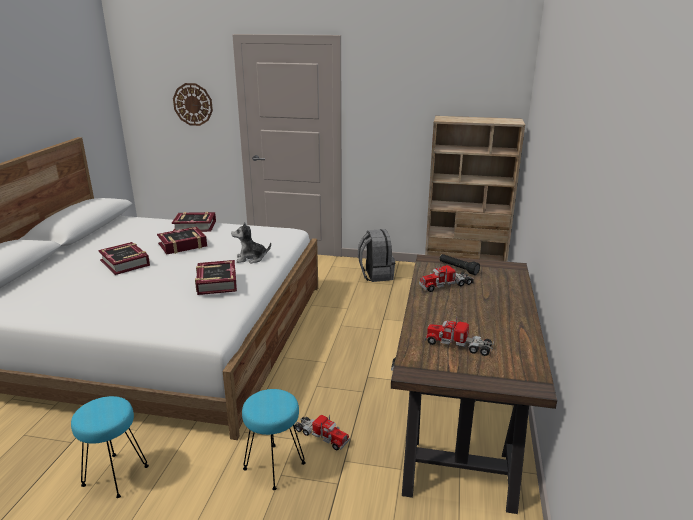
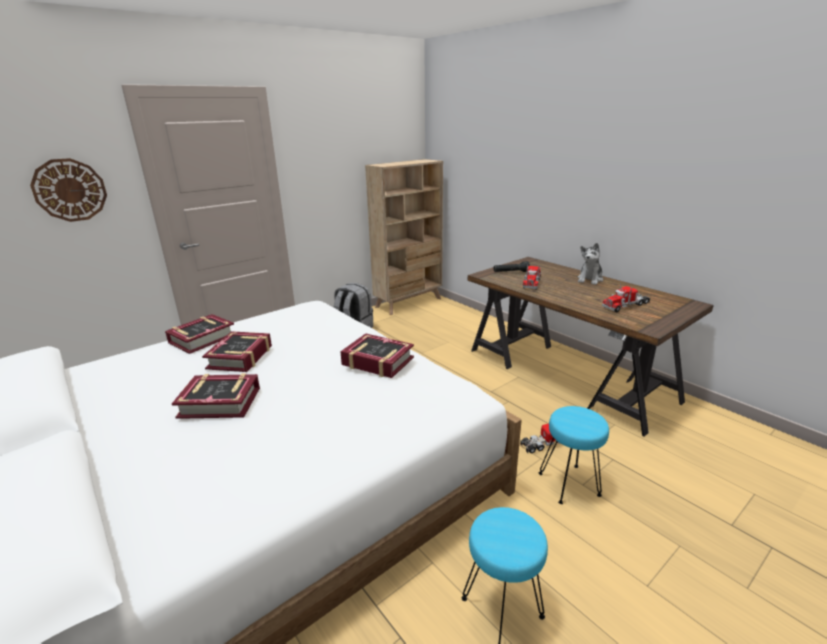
camera: 50 degrees left, 0 degrees up
plush toy [231,223,271,264] -> plush toy moved to [578,243,603,285]

